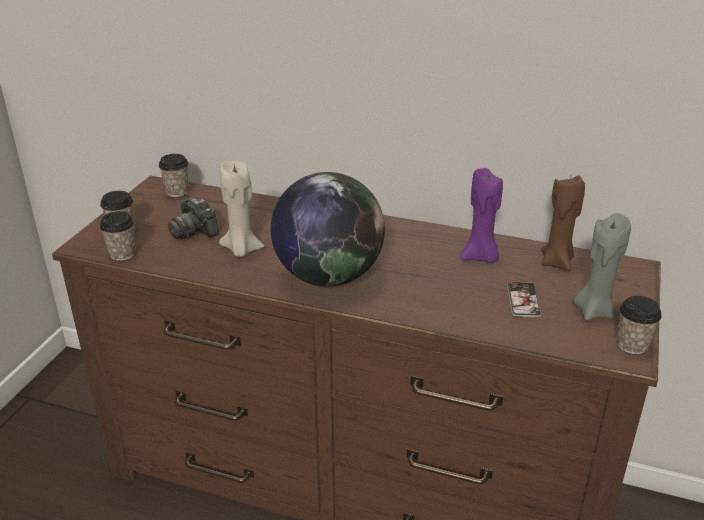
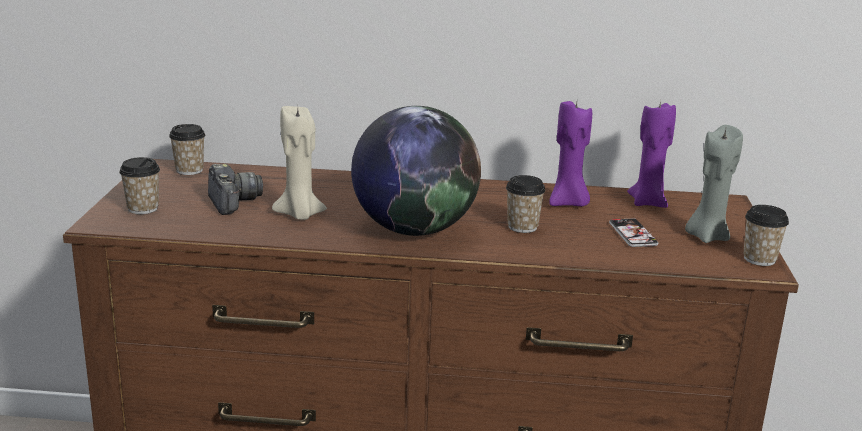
camera: 15 degrees left, 10 degrees down
cup [100,211,136,261] -> cup moved to [506,175,545,233]
camera [168,197,219,239] -> camera turned 150 degrees counterclockwise [208,164,263,215]
brown candle [541,176,585,272] -> purple candle [627,101,676,208]

